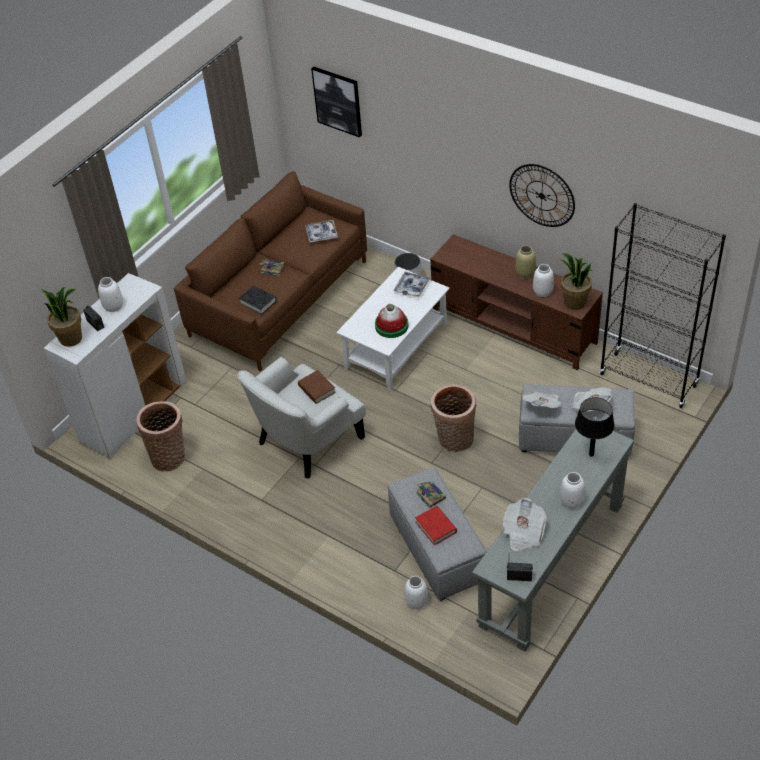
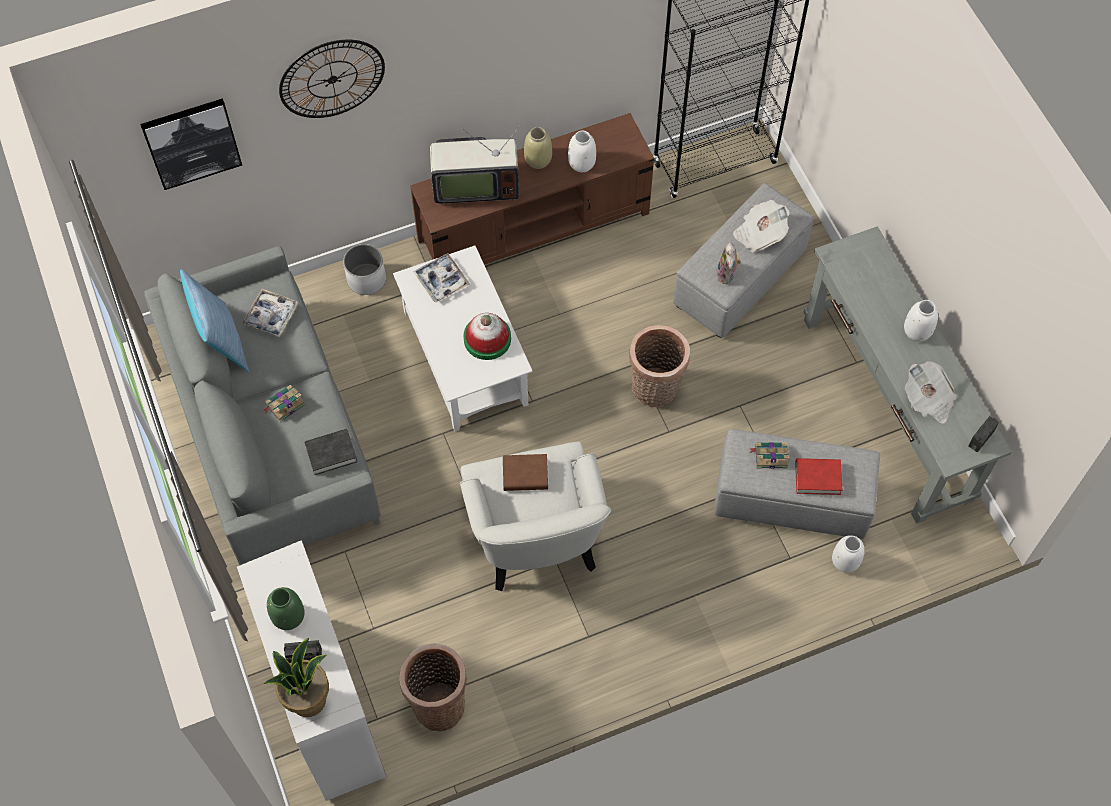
camera: 60 degrees left, 15 degrees up
white vase [98,277,123,312] -> green vase [267,587,305,630]
brown sofa [174,171,367,371] -> grey sofa [144,246,381,565]
wall clock [509,164,575,227] -> wall clock moved to [279,39,385,118]
newspaper [522,391,561,408] -> plush toy [716,242,741,284]
potted plant [558,253,592,310] -> none
black table lamp [575,397,615,456] -> none
none -> pillow [180,269,250,373]
none -> television [430,125,521,205]

